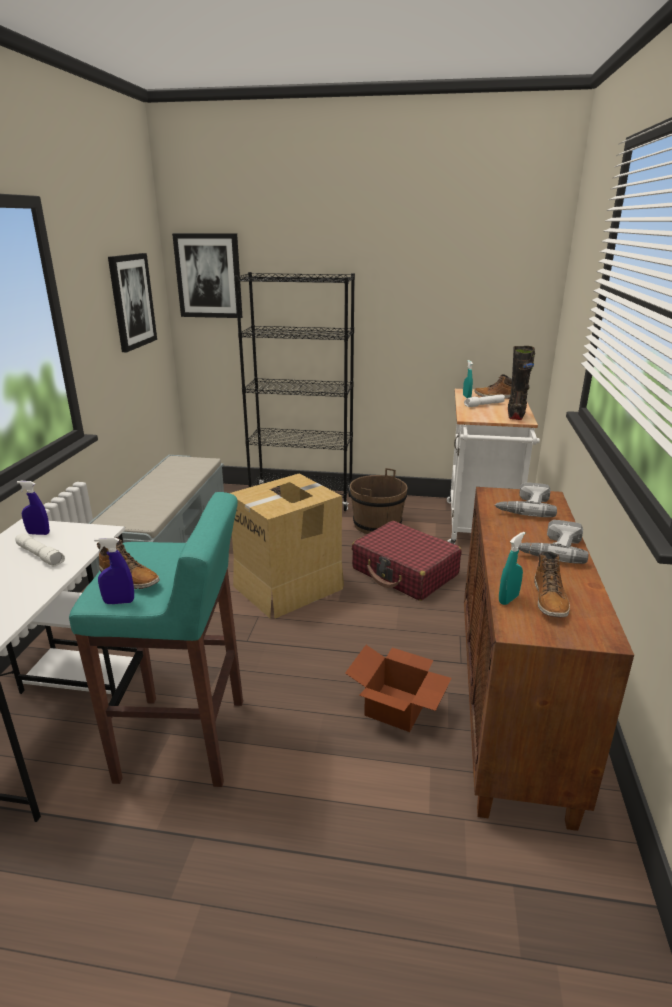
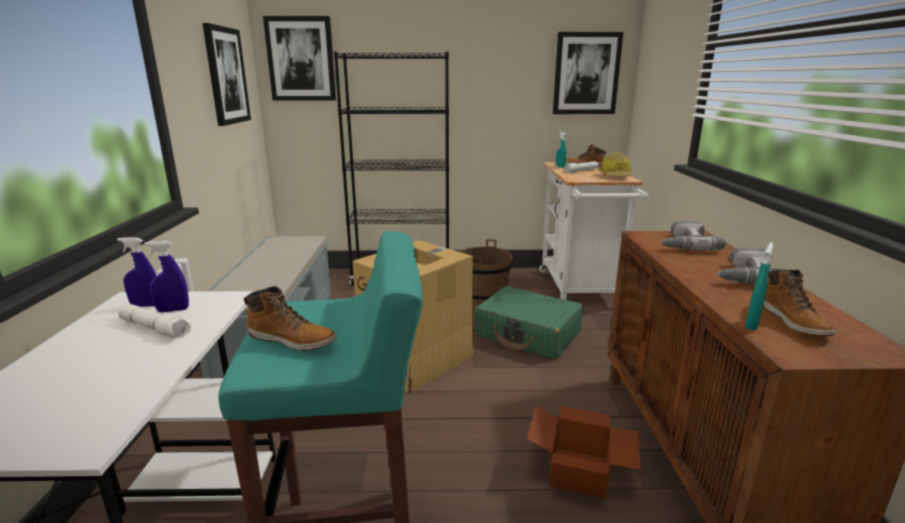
camera: 10 degrees left, 5 degrees down
blue spray bottle [94,537,134,604] -> blue spray bottle moved to [145,241,189,312]
red suitcase [352,521,462,601] -> green suitcase [475,286,583,360]
black boot [508,346,535,420] -> hard hat [599,152,632,176]
none -> picture [553,32,623,114]

